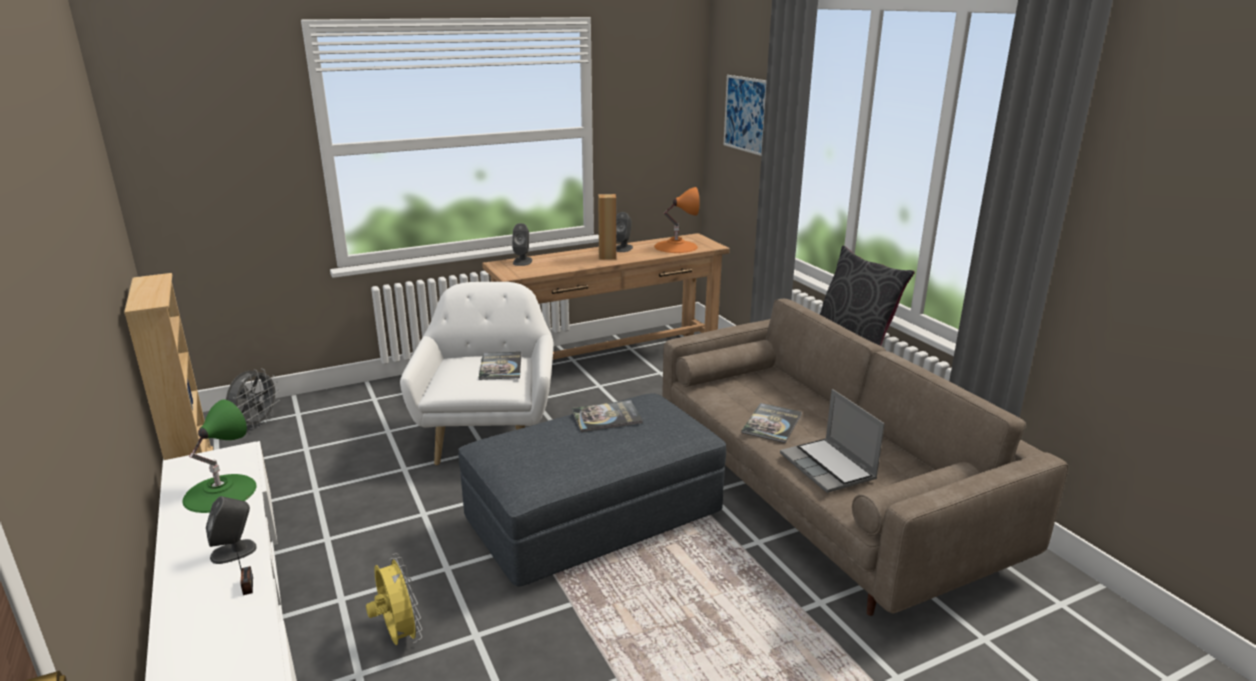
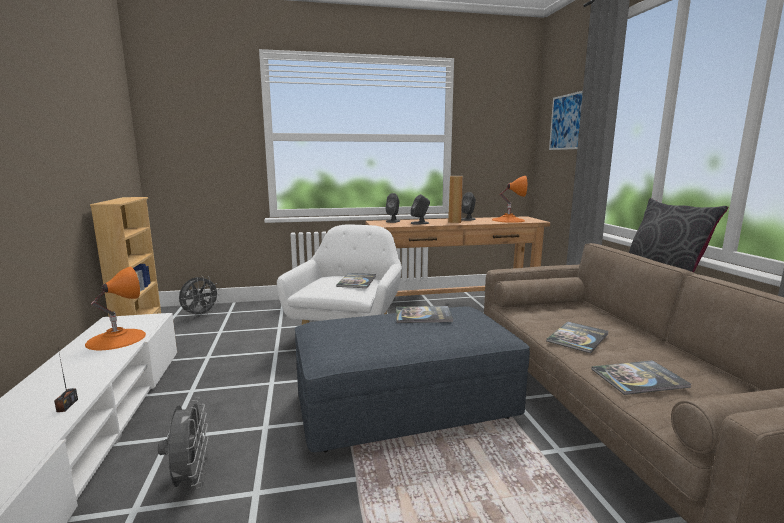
camera: 15 degrees right, 10 degrees down
green table lamp [182,400,257,513] -> orange table lamp [85,267,146,350]
grey speaker [206,496,257,564] -> grey speaker moved to [410,194,430,224]
yellow fan [366,553,422,645] -> grey fan [158,397,208,489]
laptop [780,389,885,493] -> book [591,360,691,395]

